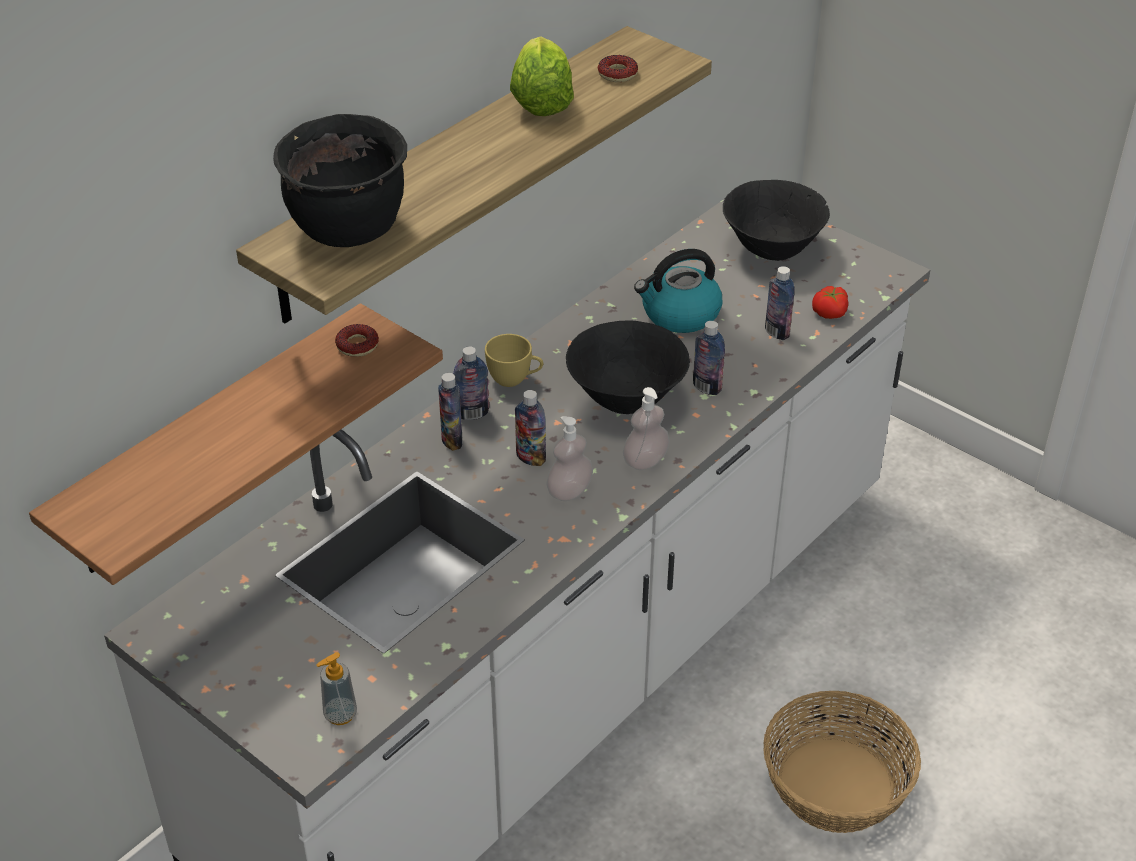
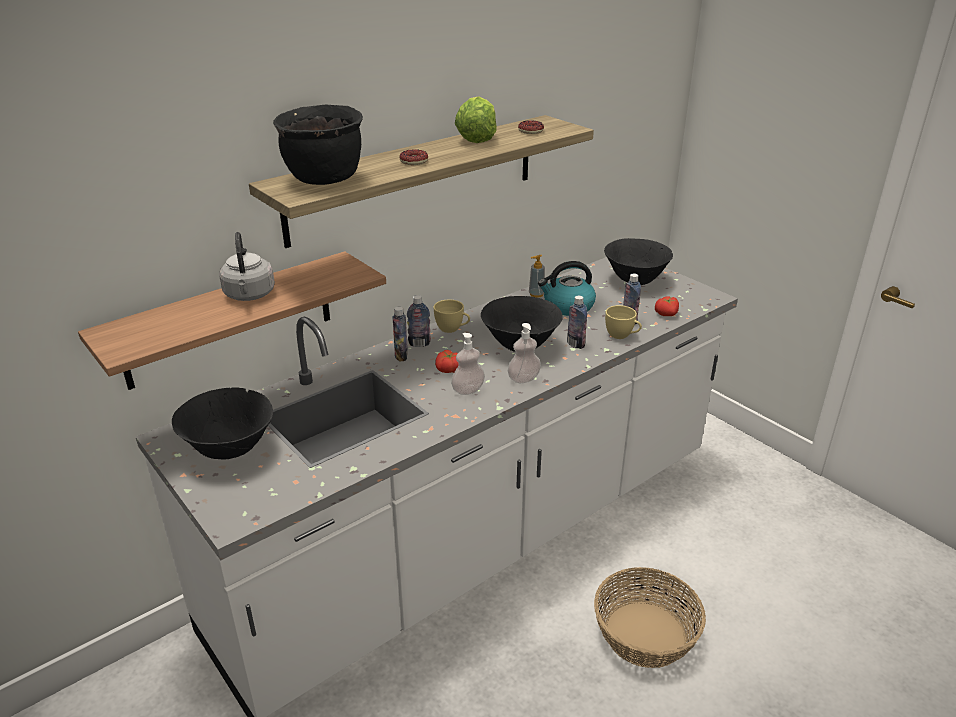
camera: 10 degrees right, 10 degrees down
soap dispenser [316,652,357,725] -> soap dispenser moved to [529,255,545,298]
donut [335,324,379,357] -> donut moved to [399,149,428,165]
bottle [515,390,546,466] -> tomato [435,350,459,373]
none -> black bowl [172,387,273,460]
none -> grey kettle [219,232,275,301]
none -> yellow cup [605,305,642,339]

